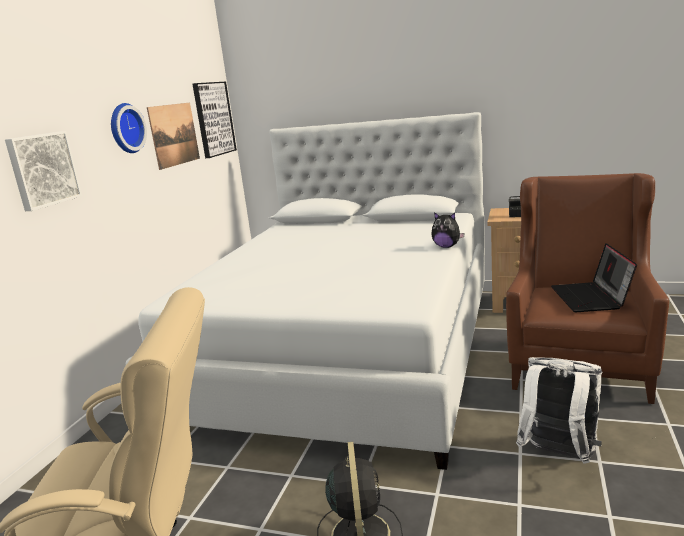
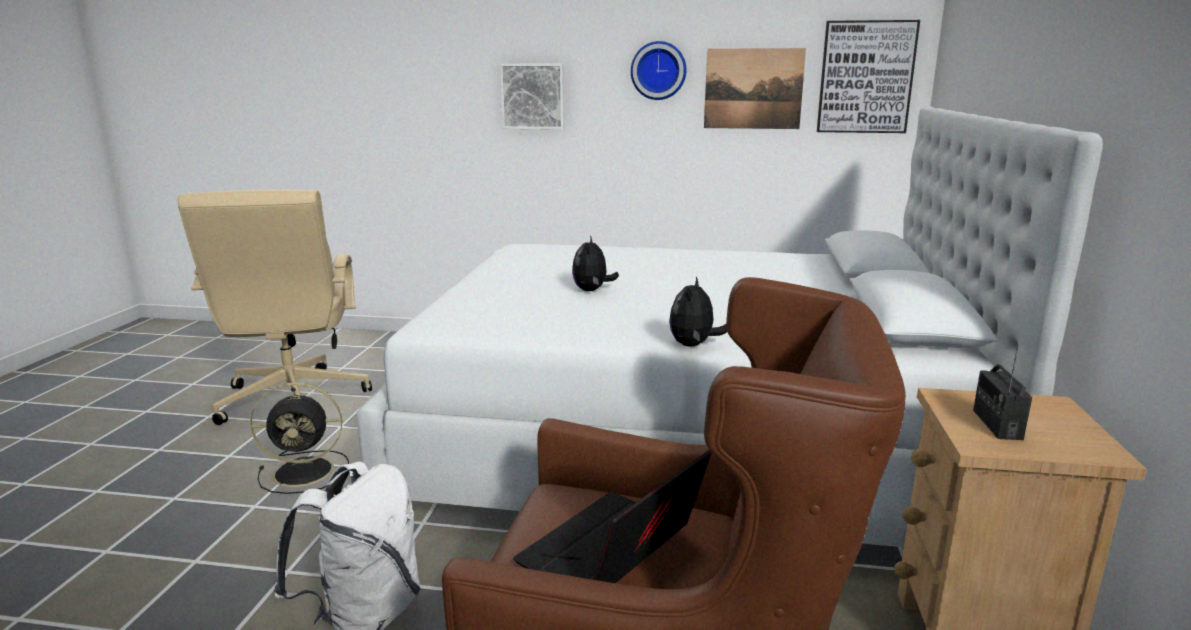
camera: 80 degrees right, 0 degrees up
laptop [551,243,637,312] -> laptop turned 45 degrees counterclockwise [513,450,712,583]
none -> plush toy [572,236,619,291]

